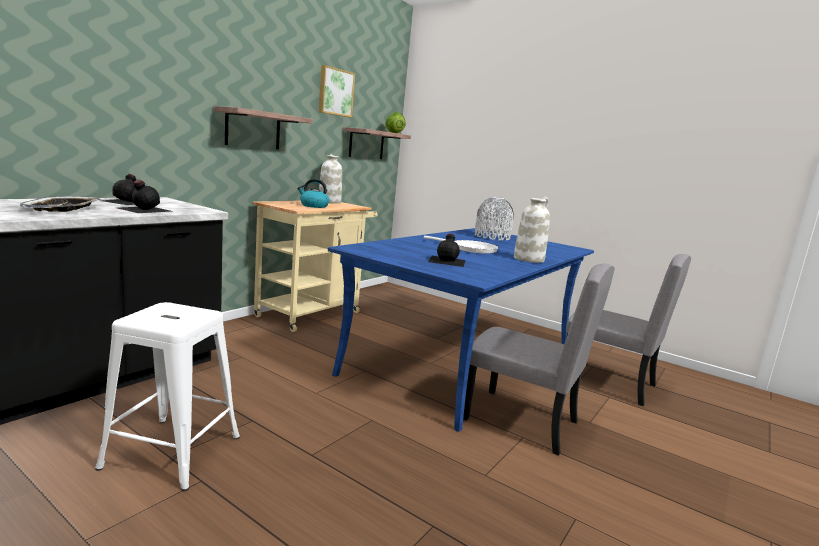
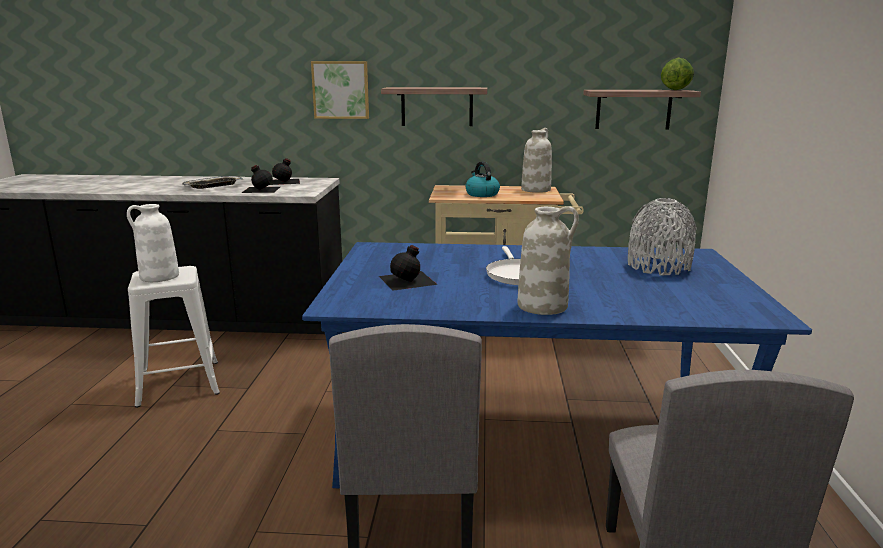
camera: 60 degrees right, 5 degrees up
picture [319,65,355,117] -> picture moved to [311,61,369,119]
none -> white vase [127,204,179,282]

